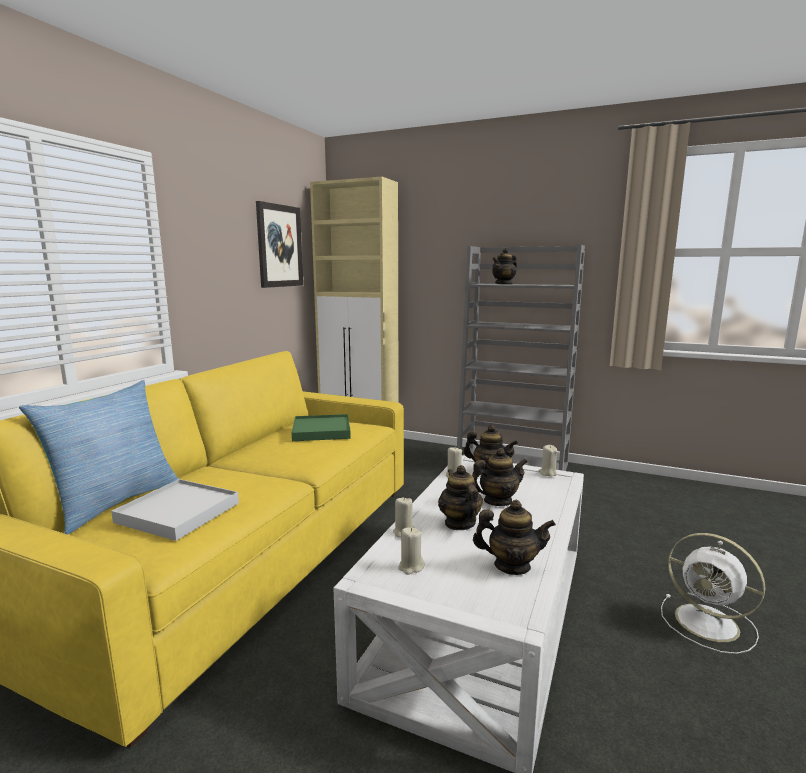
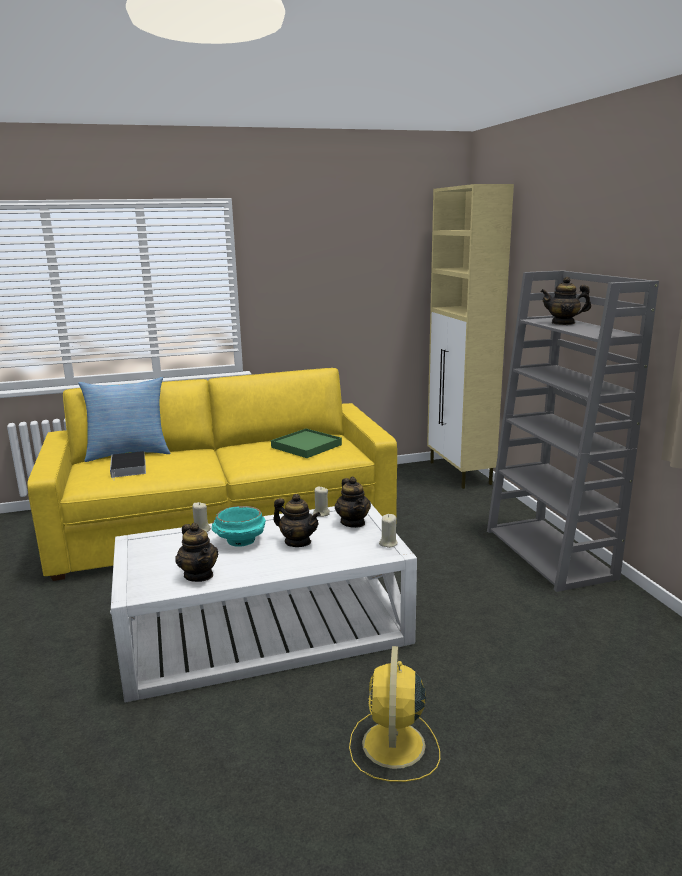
camera: 50 degrees right, 5 degrees up
white tray [111,479,239,541] -> book [110,451,146,480]
picture [256,201,303,288] -> none
beige candle [398,527,425,575] -> none
teapot [438,465,483,530] -> turquoise bowl [212,506,266,547]
white fan [661,533,766,654] -> yellow fan [349,646,440,782]

